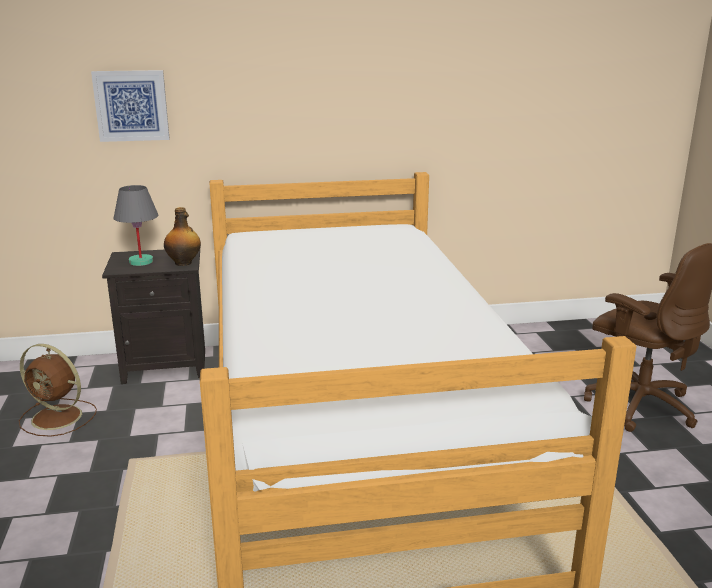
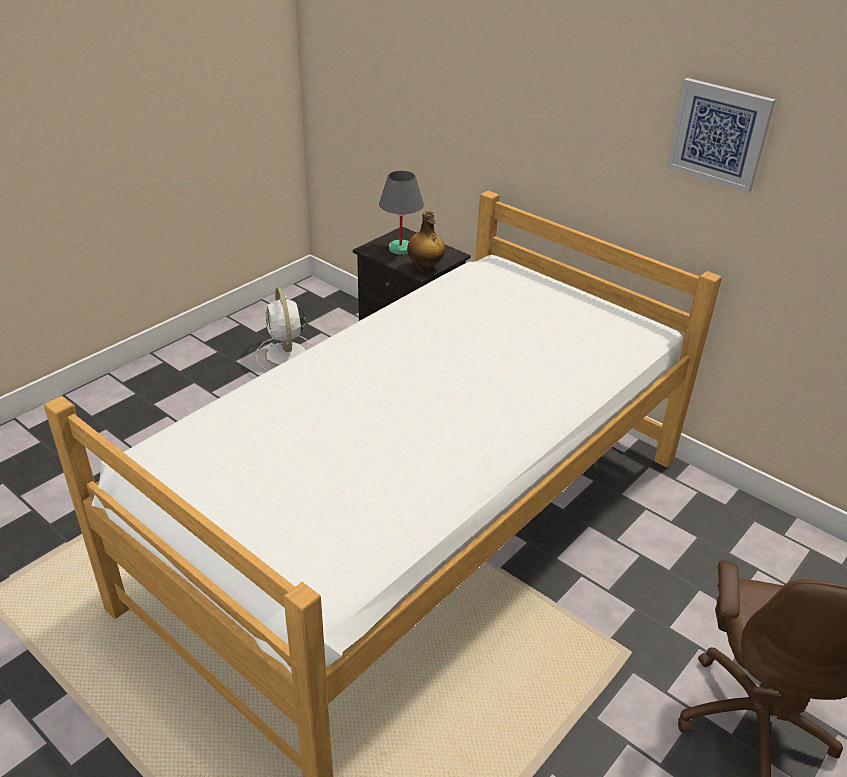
camera: 50 degrees right, 15 degrees up
brown fan [19,344,97,437] -> white fan [256,288,314,371]
picture [91,70,170,142] -> picture moved to [666,78,776,193]

